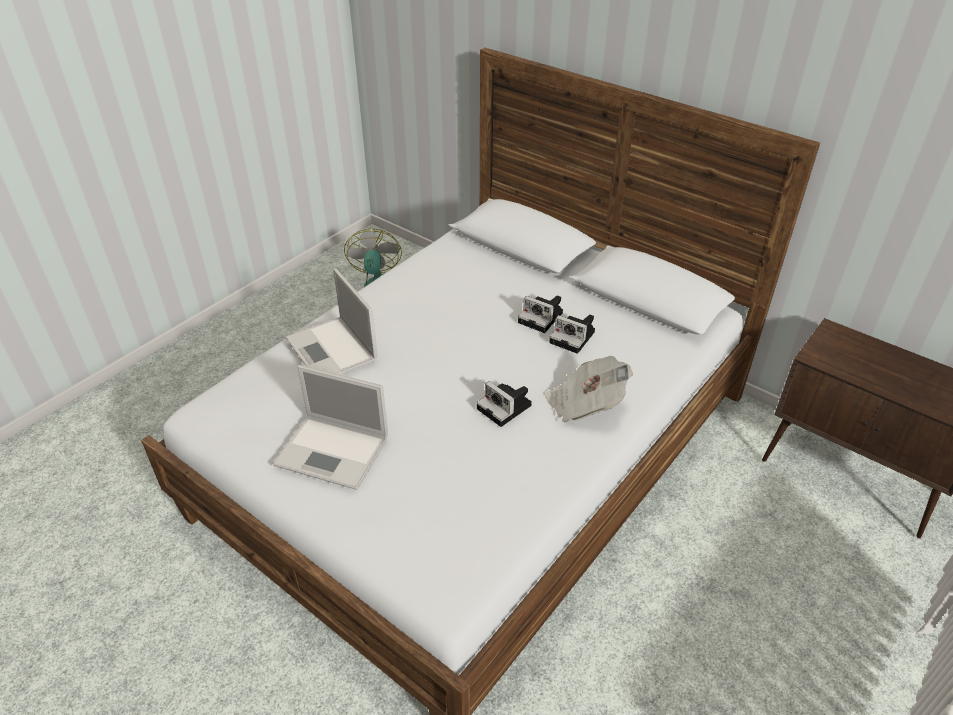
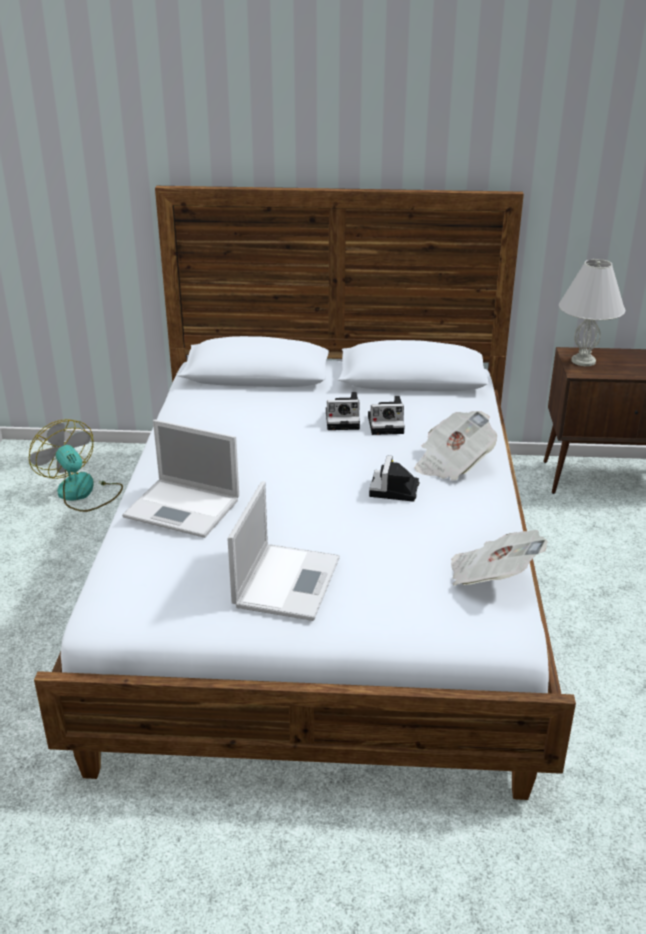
camera: 35 degrees left, 10 degrees down
laptop [273,365,388,490] -> laptop turned 60 degrees counterclockwise [228,481,340,621]
camera [477,381,532,427] -> camera turned 90 degrees clockwise [369,456,419,502]
none -> newspaper [451,530,547,585]
none -> white table lamp [559,259,625,366]

